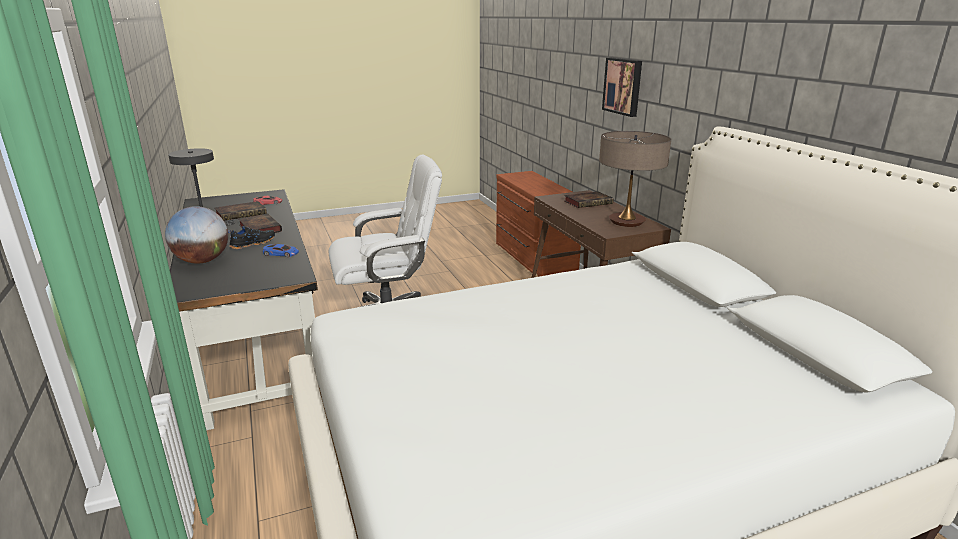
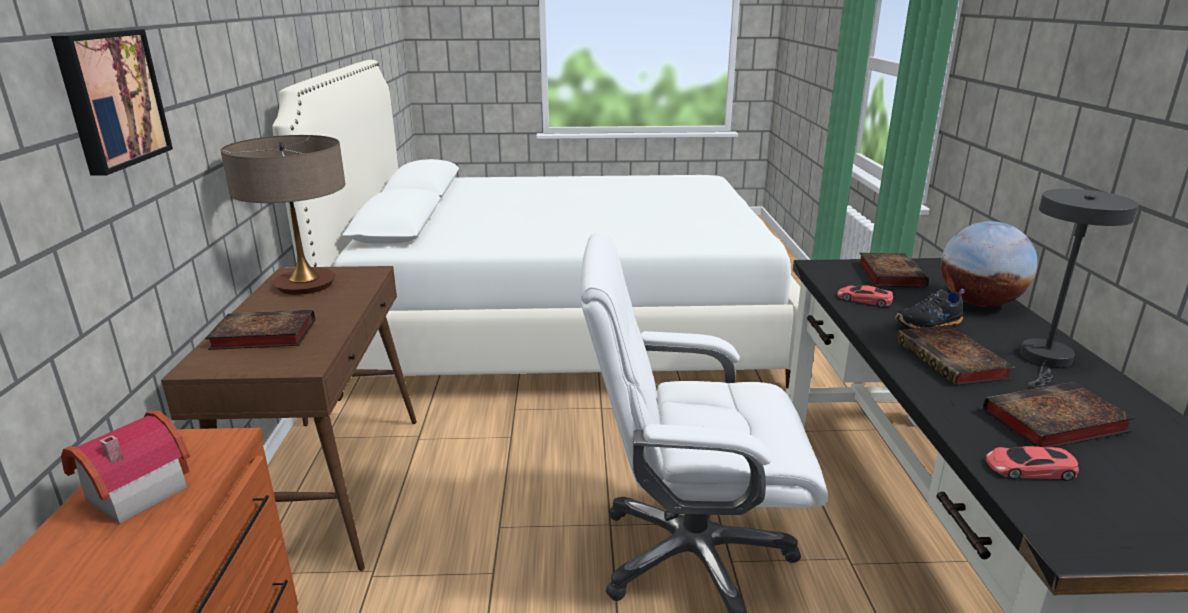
camera: 160 degrees left, 0 degrees up
blue toy car [263,244,299,257] -> red toy car [837,285,893,307]
none -> toy house [61,410,190,524]
none -> book [858,253,929,288]

